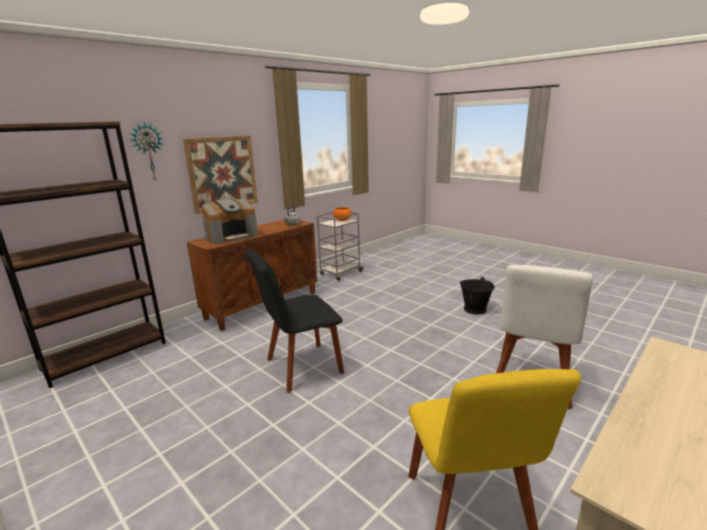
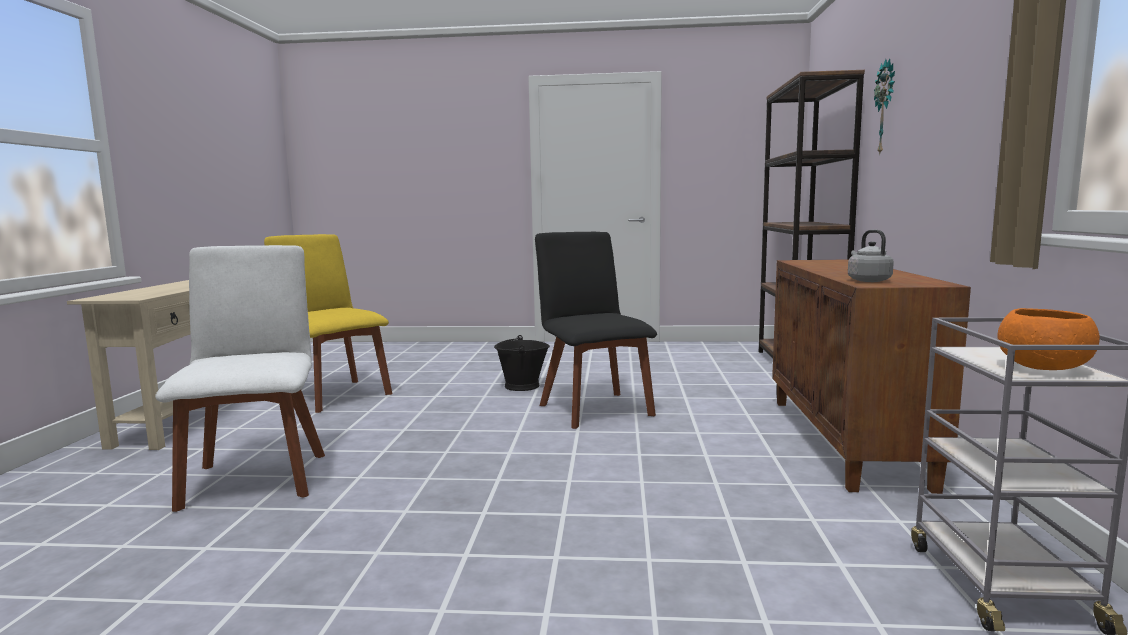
camera: 140 degrees right, 10 degrees down
picture [183,135,258,214] -> none
coffee machine [201,199,258,244] -> none
black chair [245,249,344,393] -> black chair turned 45 degrees counterclockwise [535,232,657,429]
black bucket [460,277,495,315] -> black bucket moved to [494,335,550,391]

